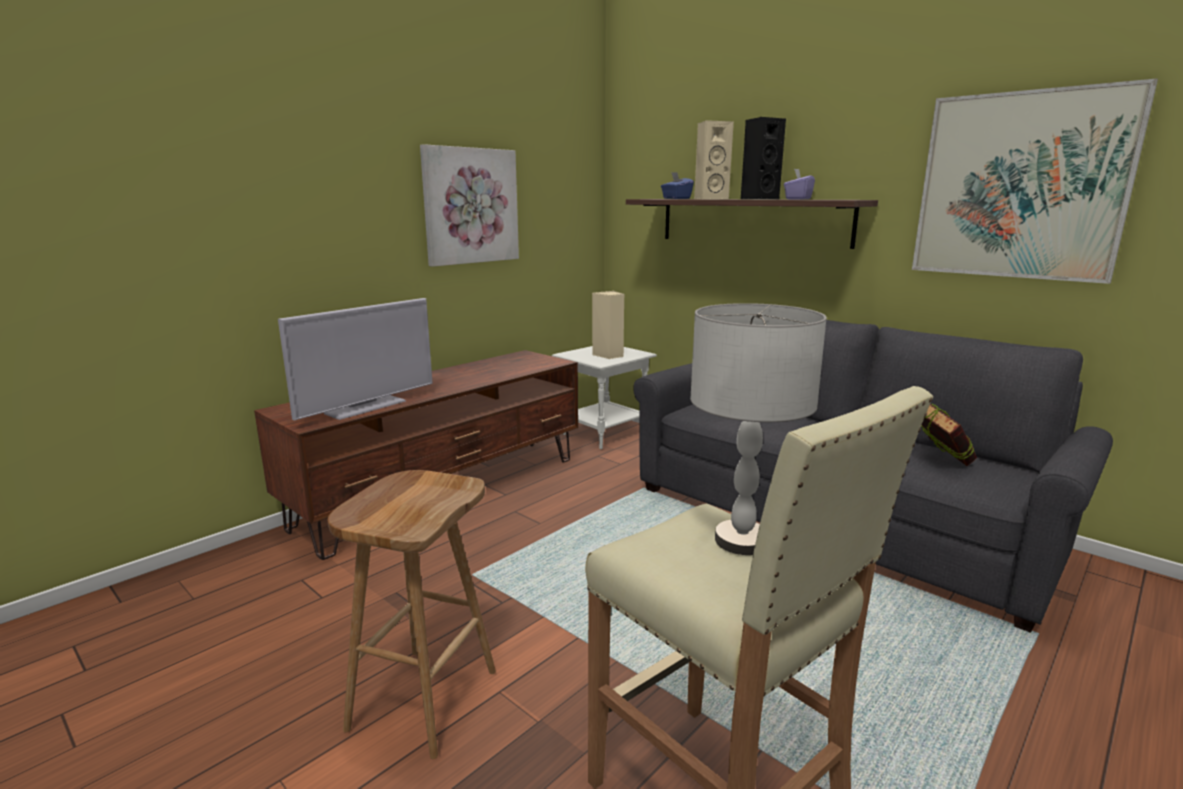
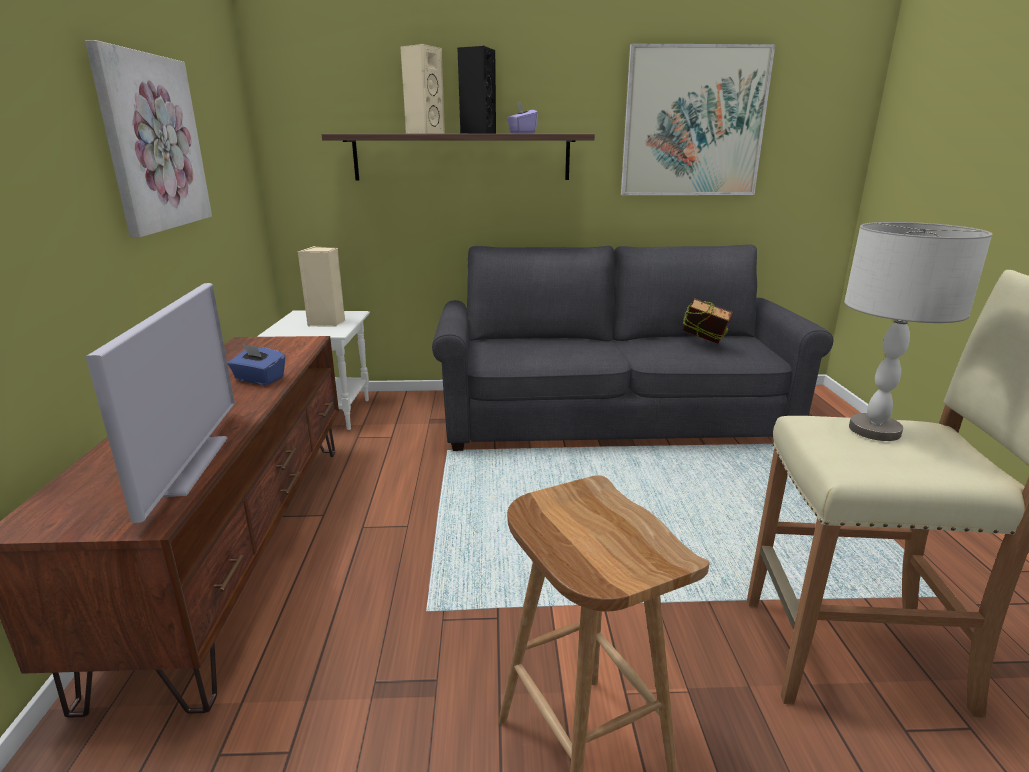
camera: 45 degrees left, 5 degrees up
blue tissue box [661,172,694,199] -> blue tissue box moved to [228,344,285,385]

